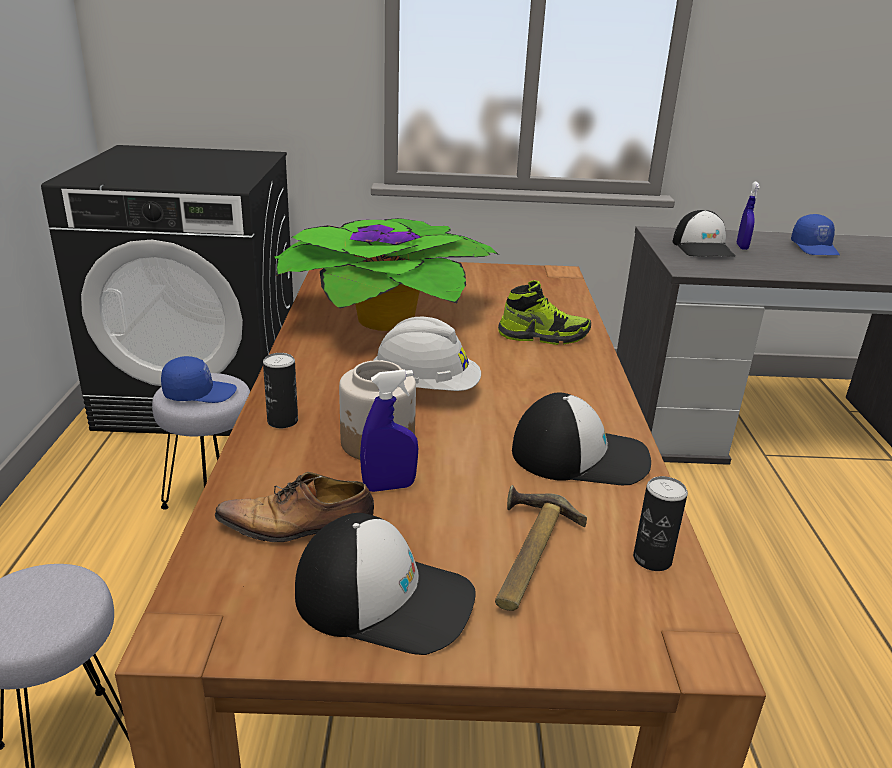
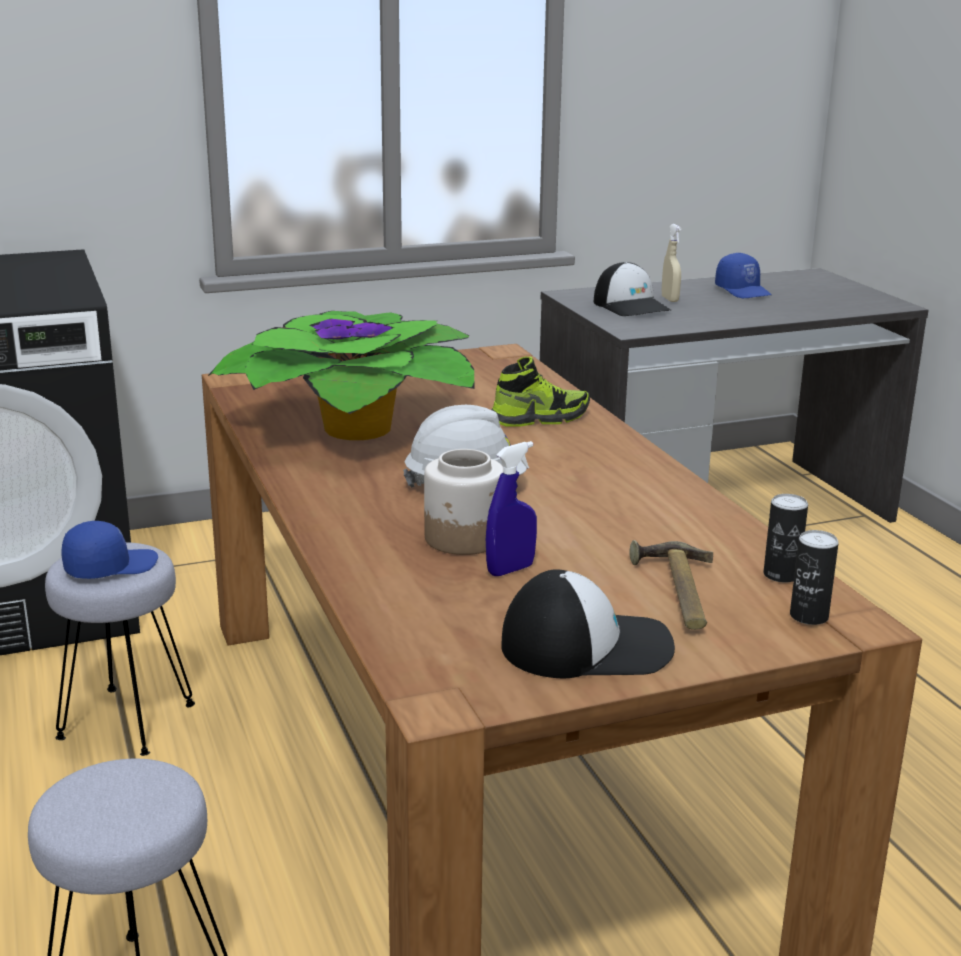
camera: 20 degrees left, 5 degrees down
shoe [215,472,374,542] -> none
can [263,353,298,428] -> can moved to [790,530,839,625]
cap [512,392,651,485] -> none
blue spray bottle [737,182,760,250] -> beige spray bottle [662,224,681,302]

